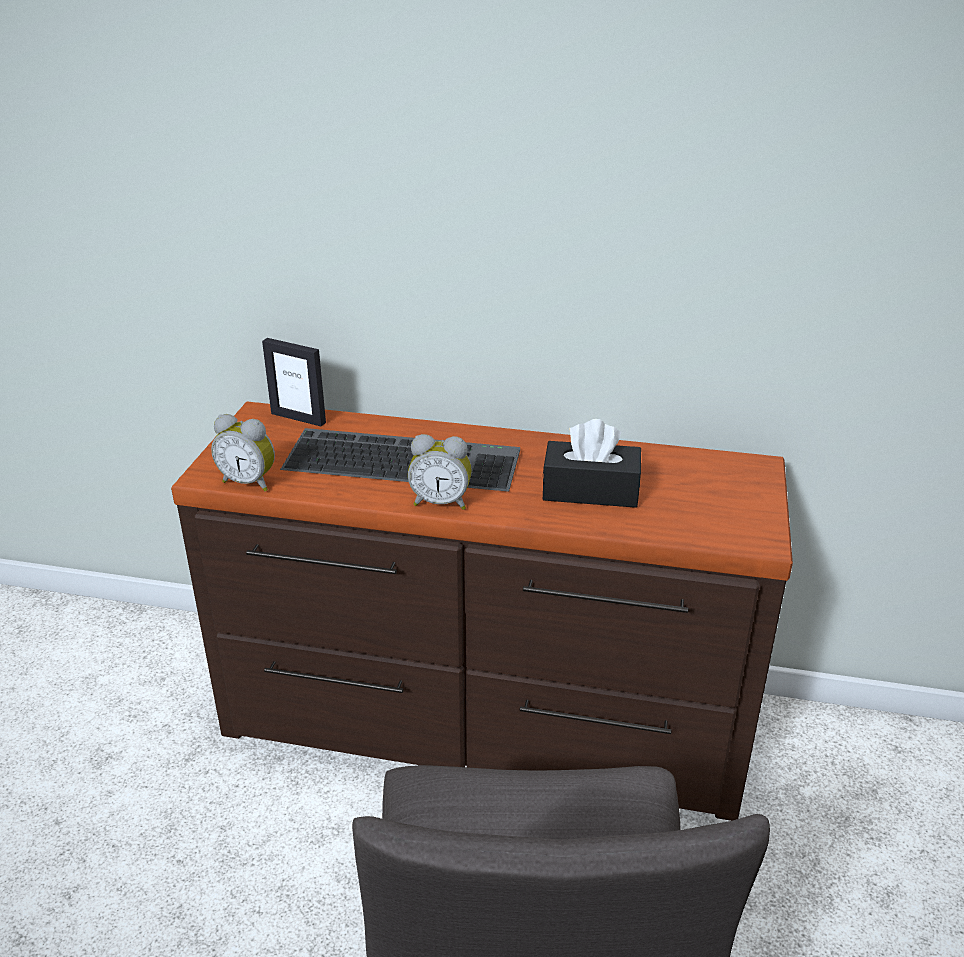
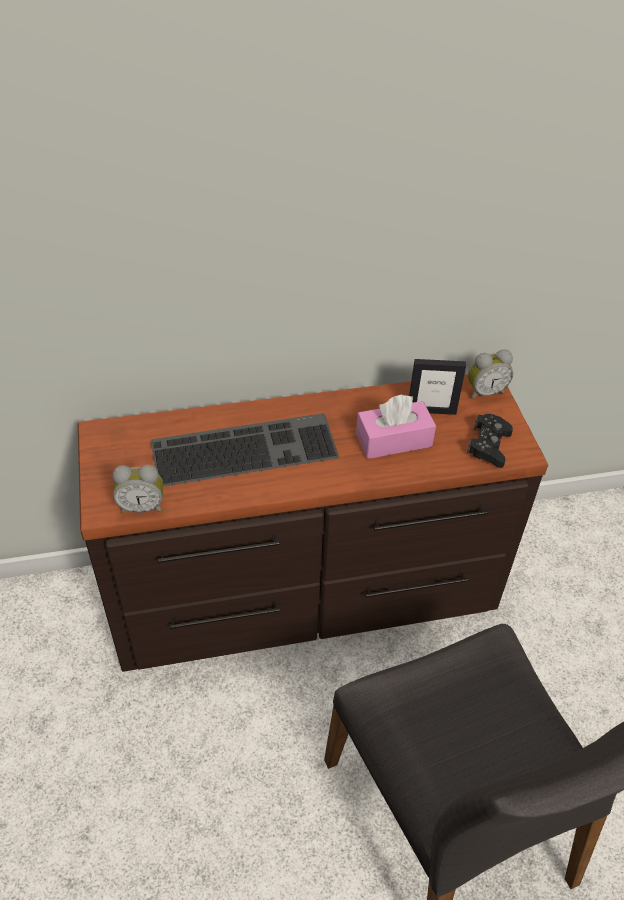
camera: 25 degrees left, 15 degrees up
picture frame [262,338,326,426] -> picture frame moved to [409,359,466,415]
alarm clock [408,434,472,510] -> alarm clock moved to [468,349,513,400]
black tissue box [542,419,641,508] -> pink tissue box [356,394,436,459]
none -> black game controller [466,414,513,468]

